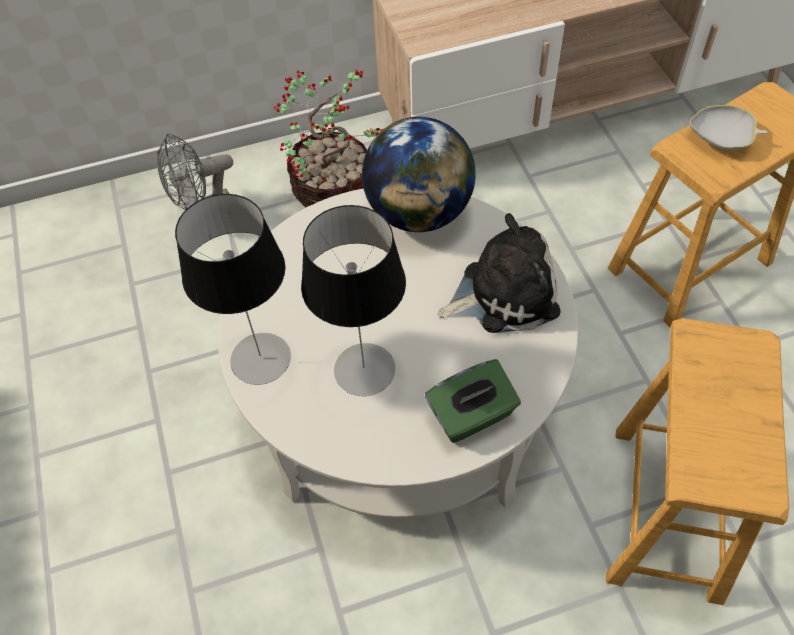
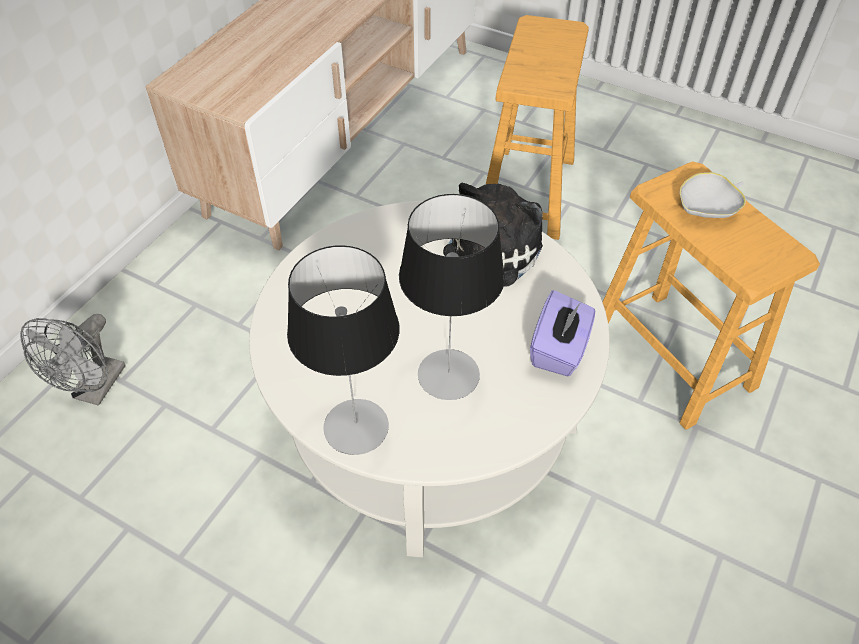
camera: 45 degrees left, 5 degrees down
potted plant [274,69,383,207] -> none
globe [362,117,476,232] -> none
green tissue box [425,359,521,443] -> purple tissue box [530,290,595,377]
white bowl [690,105,768,150] -> white bowl moved to [680,172,746,218]

